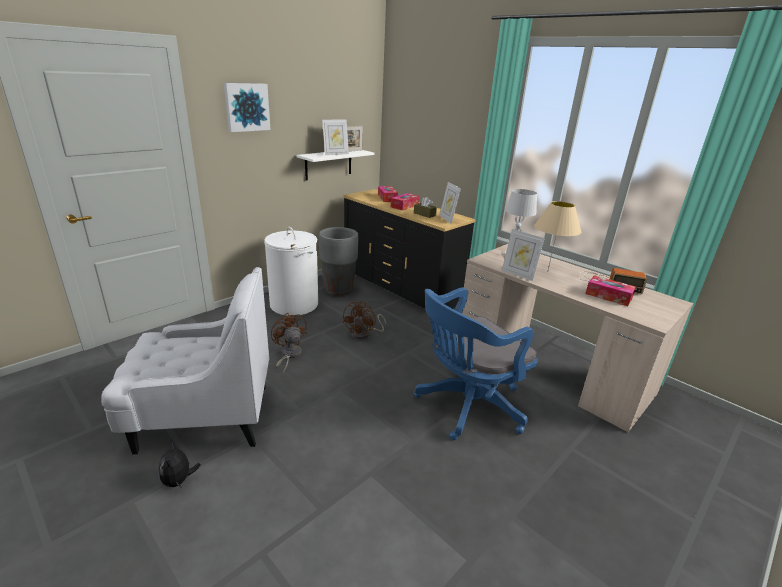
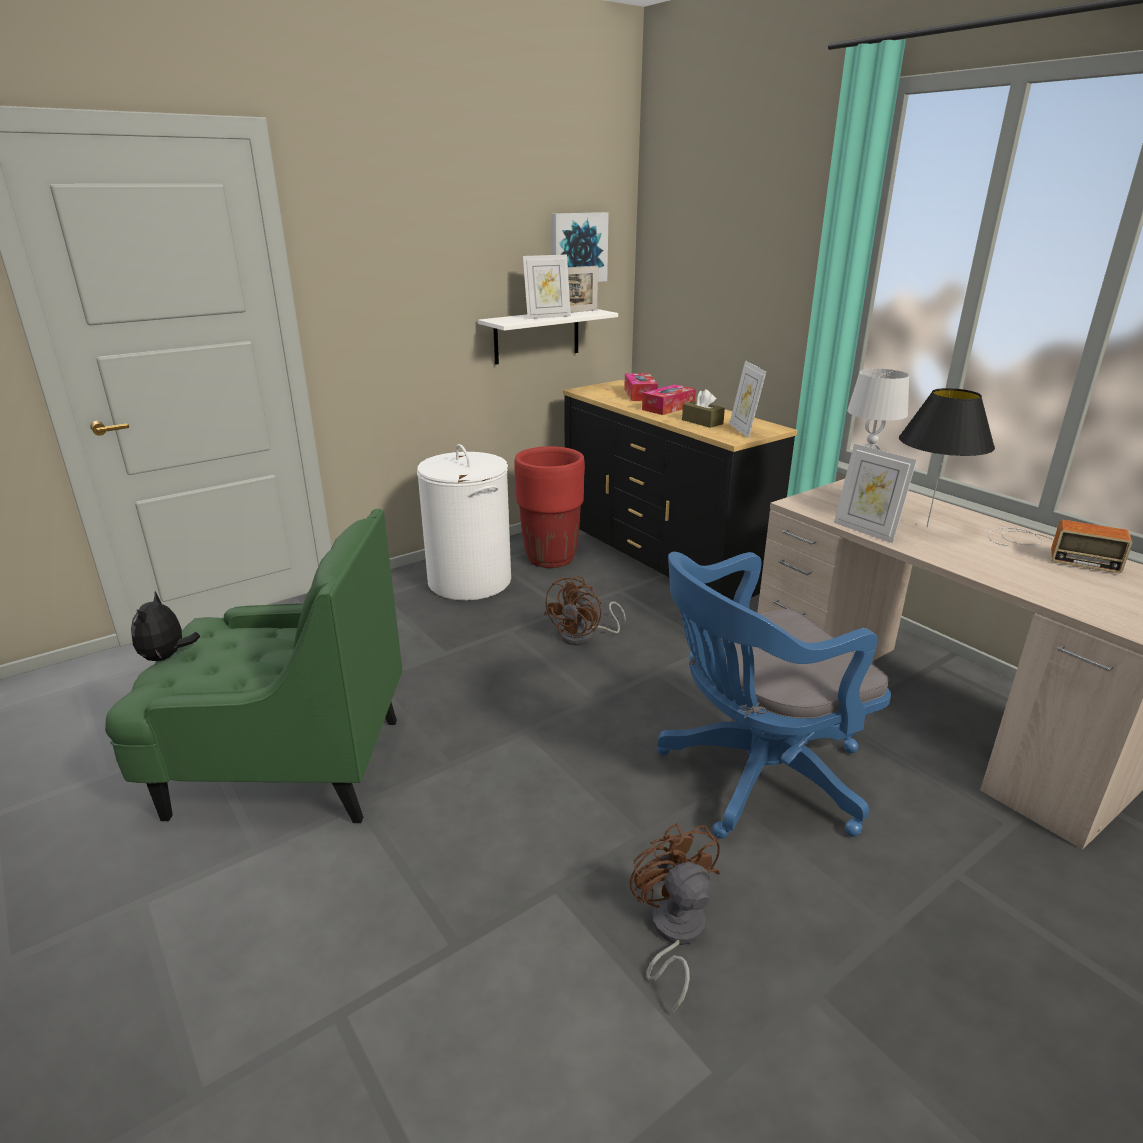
camera: 10 degrees right, 0 degrees up
white armchair [101,267,269,454] -> green armchair [105,509,402,823]
plush toy [158,442,200,487] -> plush toy moved to [131,592,200,661]
picture [224,83,271,132] -> picture moved to [551,212,609,282]
brown fan [271,313,307,374] -> brown fan moved to [630,823,720,1014]
grey planter [319,227,358,296] -> red planter [515,446,585,568]
beige table lamp [534,201,581,270] -> black table lamp [899,388,995,527]
tissue box [585,275,636,306] -> none

